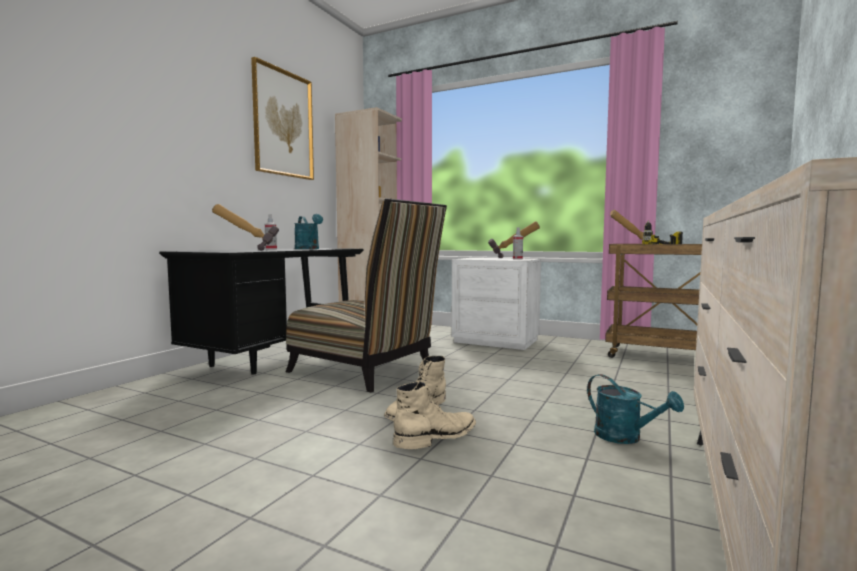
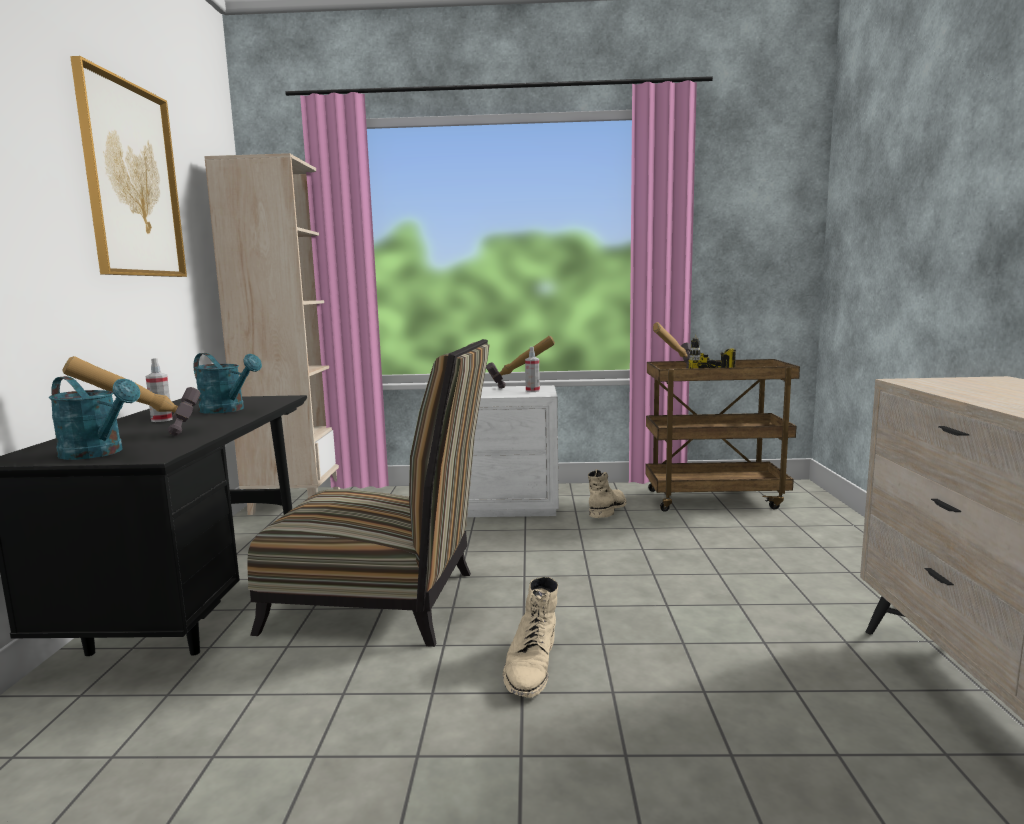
camera: 25 degrees left, 5 degrees up
beige boot [393,381,476,449] -> beige boot moved to [588,469,626,518]
turquoise watering can [587,374,684,444] -> turquoise watering can moved to [49,376,140,460]

